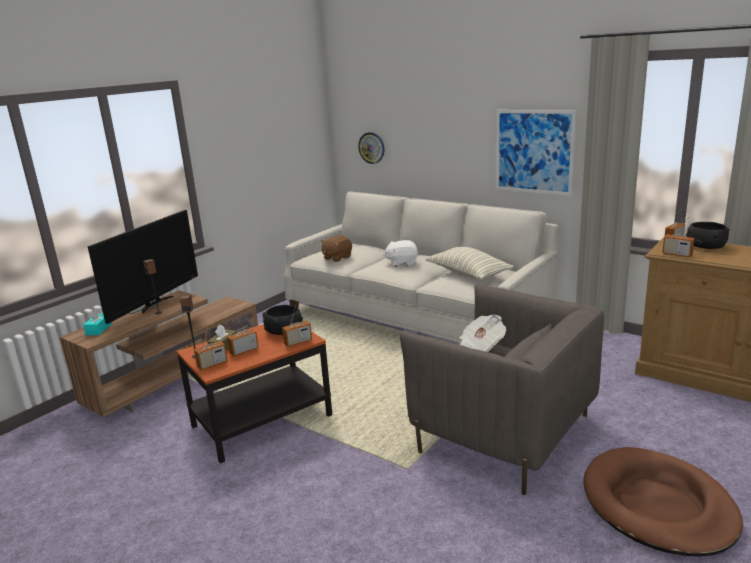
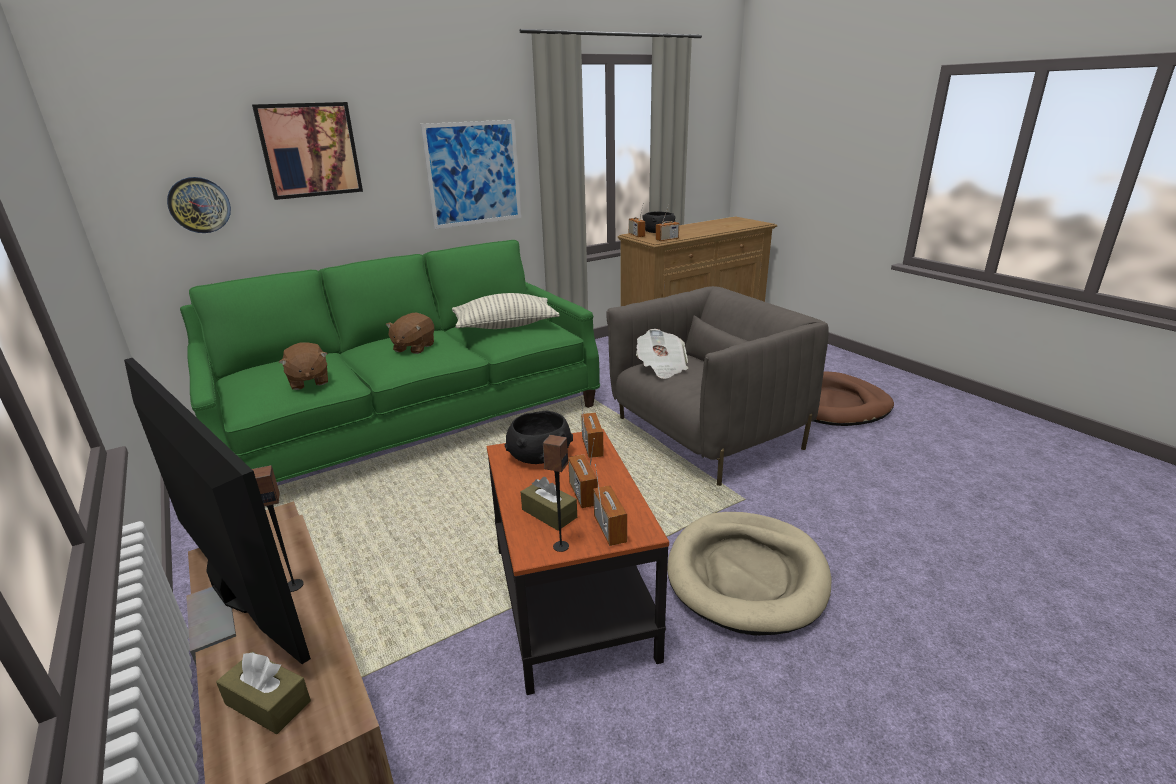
camera: 70 degrees left, 5 degrees up
turquoise tissue box [83,308,112,335] -> brown tissue box [216,652,311,734]
white sofa [284,191,559,343] -> green sofa [180,240,601,482]
white plush toy [383,240,418,267] -> brown plush toy [386,312,434,354]
none -> picture [252,102,363,200]
none -> beige dog bed [667,512,832,636]

